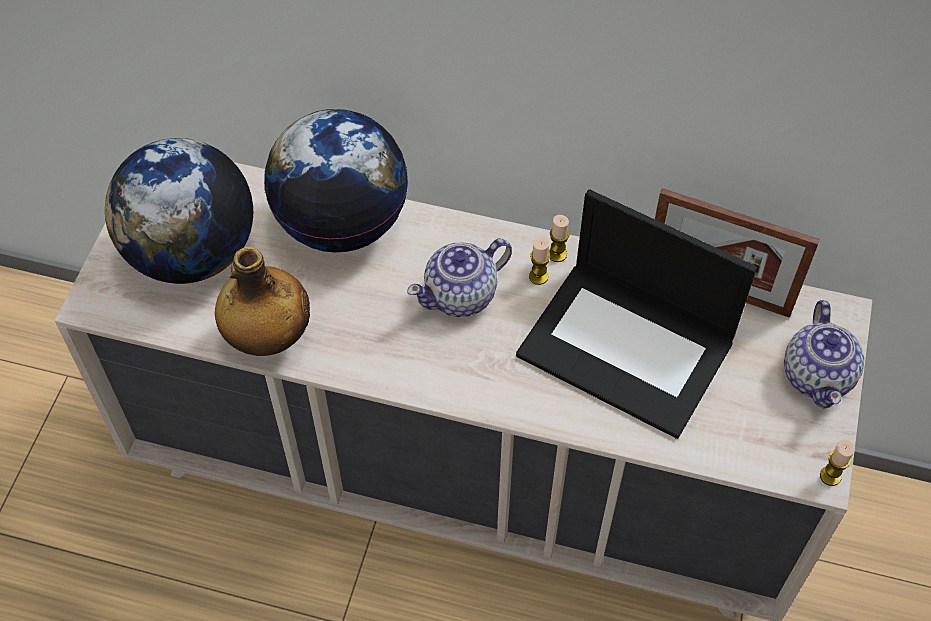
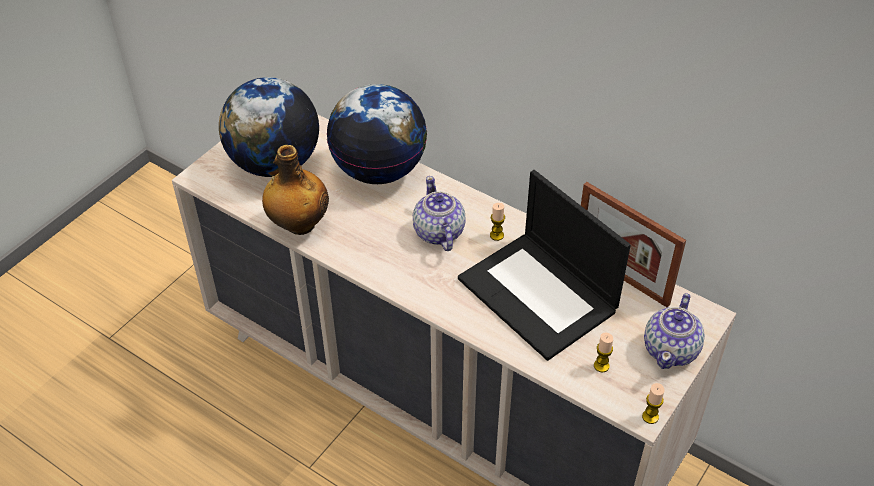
camera: 20 degrees right, 10 degrees down
teapot [407,238,512,317] -> teapot turned 90 degrees clockwise [413,176,466,251]
candle [549,215,570,262] -> candle moved to [594,332,613,372]

